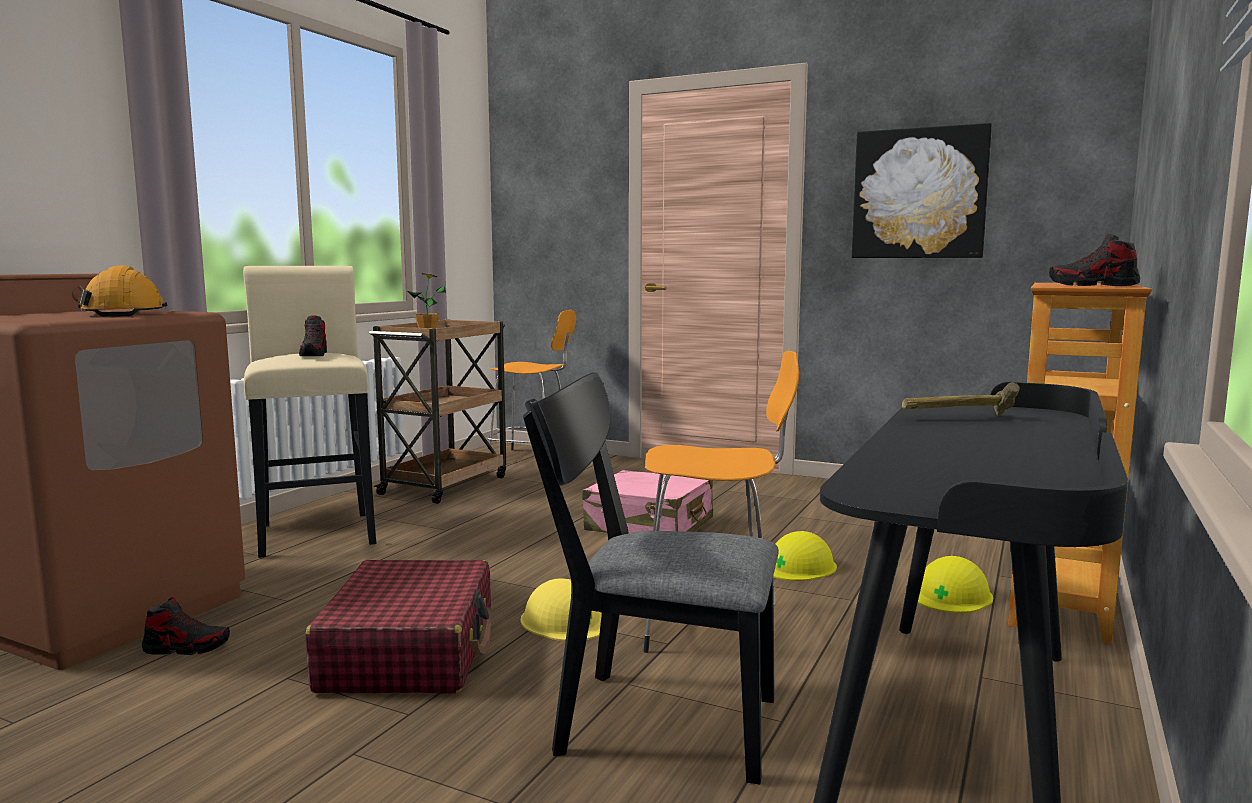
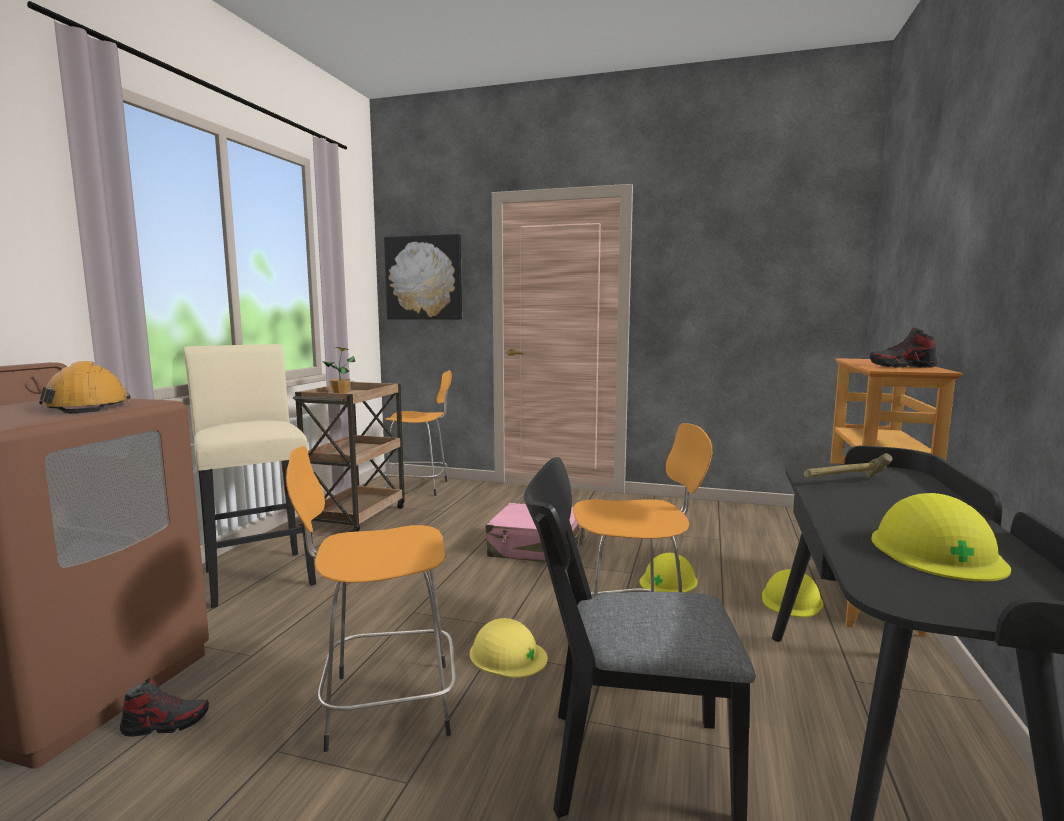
camera: 10 degrees left, 0 degrees up
shoe [299,315,327,356] -> none
red suitcase [306,560,491,694] -> orange stool [286,446,456,752]
picture [852,123,992,258] -> picture moved to [384,234,462,320]
none -> yellow hard hat [871,493,1011,582]

